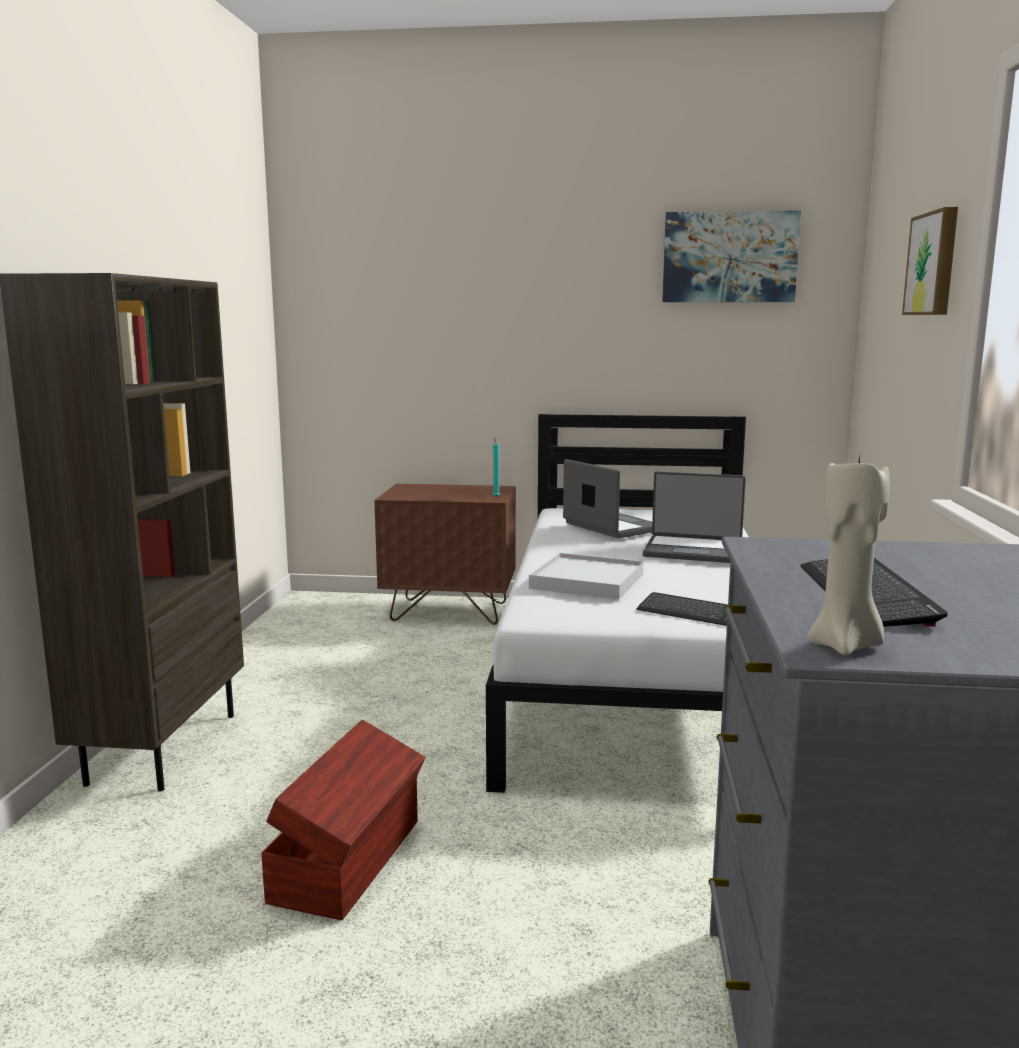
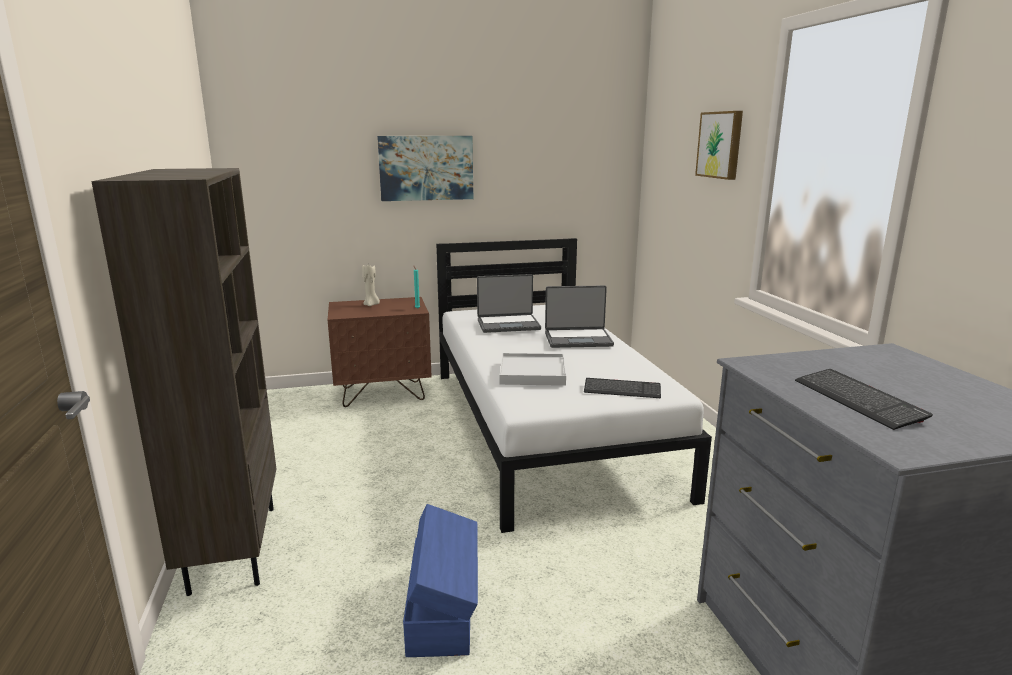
camera: 20 degrees left, 5 degrees up
brown storage box [261,720,426,920] -> blue storage box [403,504,478,657]
laptop [563,459,652,538] -> laptop turned 135 degrees clockwise [477,274,541,333]
picture [662,210,801,302] -> picture moved to [377,136,473,201]
beige candle [808,455,890,655] -> beige candle moved to [362,264,380,306]

